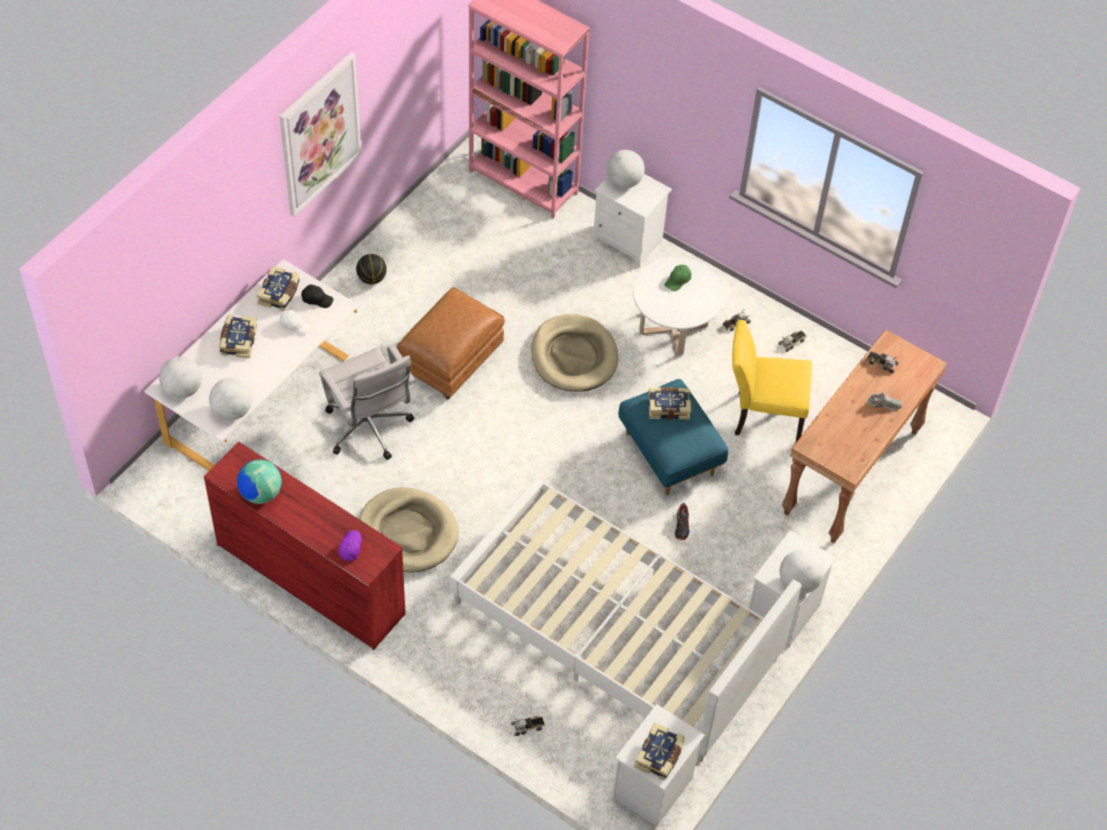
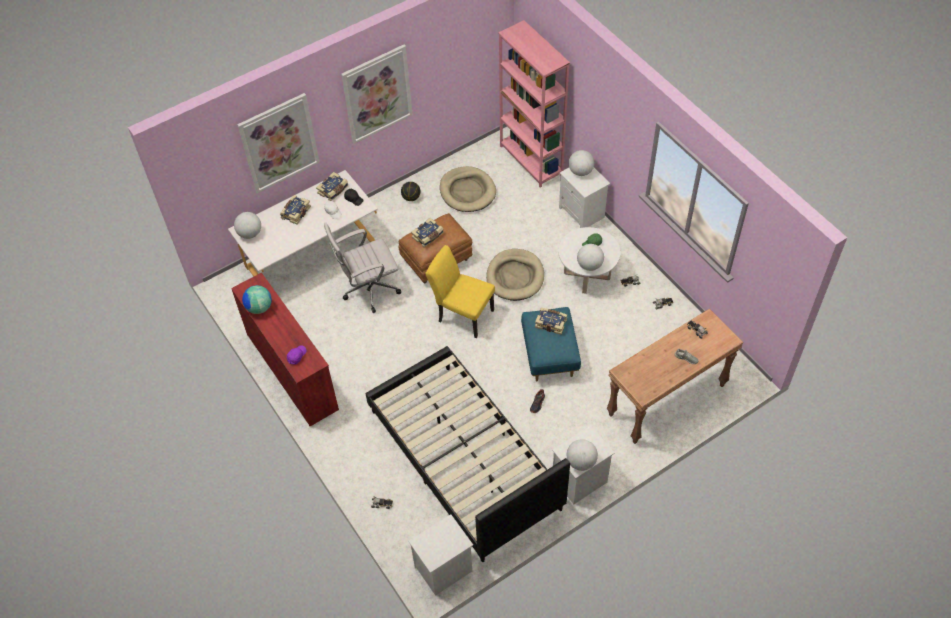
camera: 25 degrees right, 0 degrees up
globe [209,378,252,420] -> globe moved to [577,244,604,271]
white office chair [319,345,415,460] -> white office chair turned 75 degrees clockwise [324,222,401,313]
beige dog bed [359,487,459,572] -> beige dog bed moved to [440,166,496,212]
white bed [450,478,801,762] -> black bed [366,346,570,562]
book [634,722,685,780] -> book moved to [411,218,443,247]
yellow chair [732,320,812,442] -> yellow chair moved to [425,245,495,338]
none -> picture [237,93,320,193]

